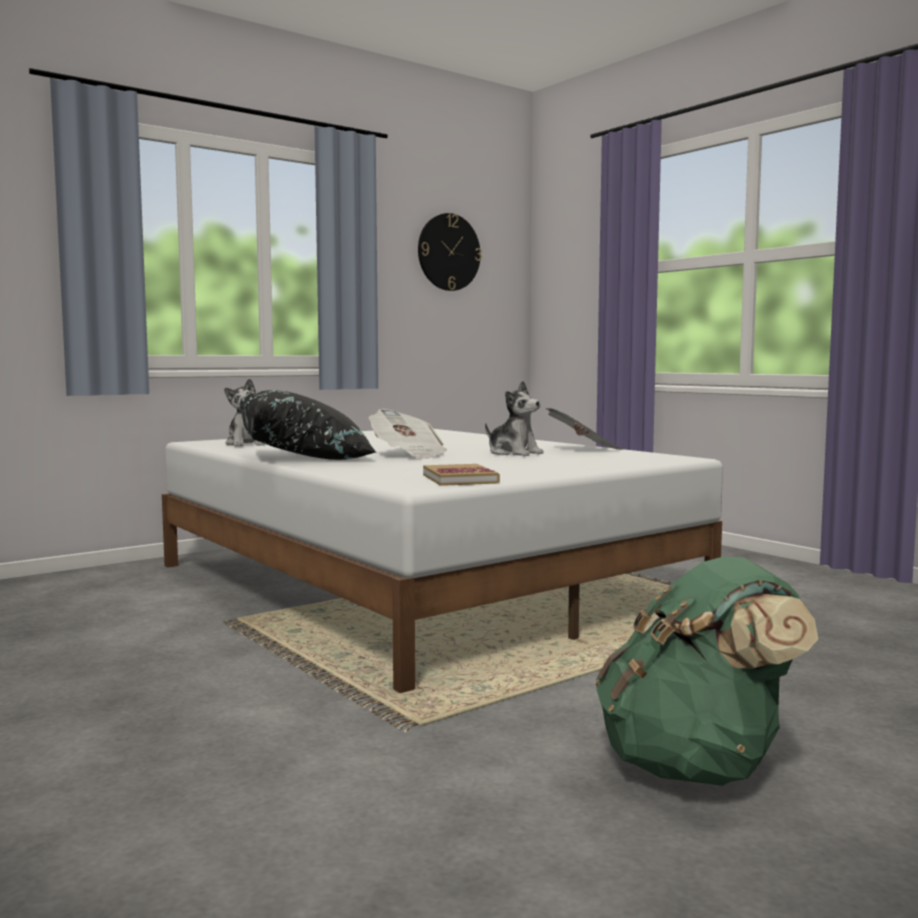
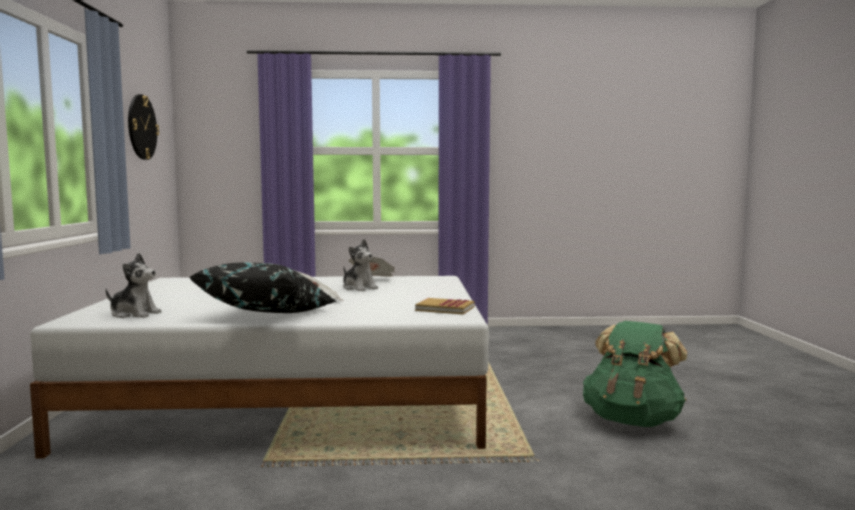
camera: 55 degrees left, 0 degrees up
plush toy [485,381,544,456] -> plush toy turned 60 degrees clockwise [343,239,378,291]

